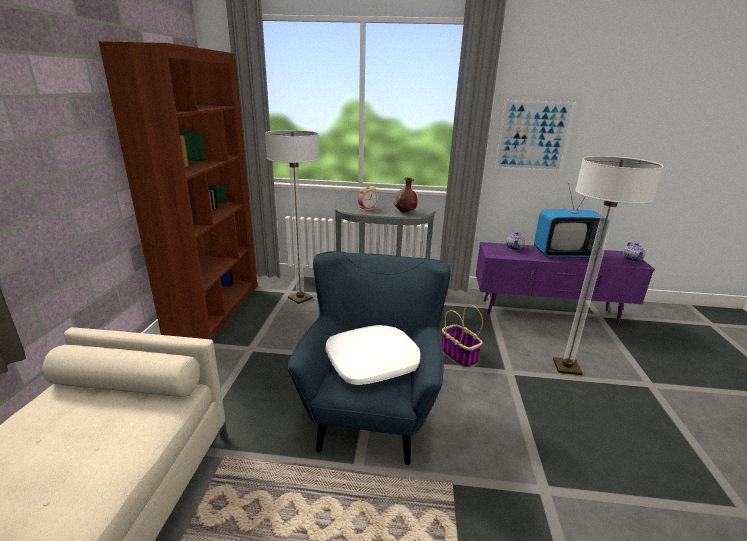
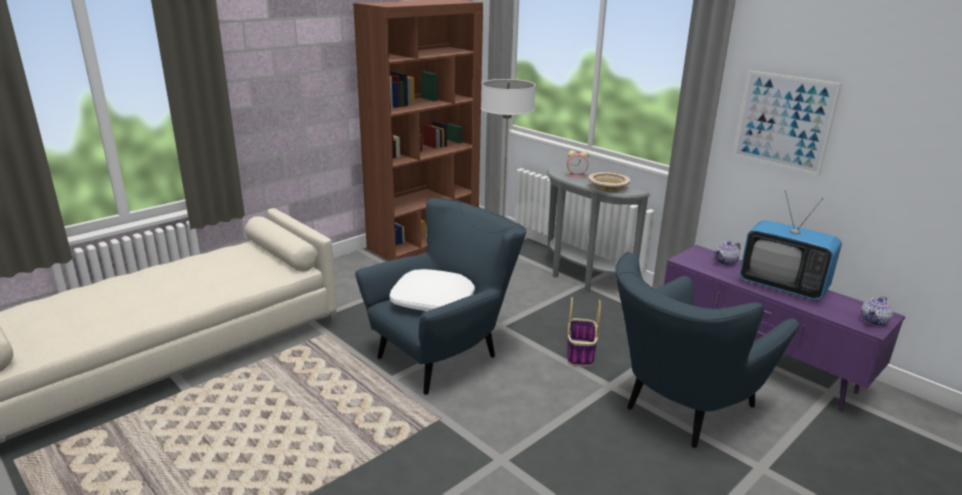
camera: 40 degrees right, 0 degrees up
brown vase [394,177,418,213] -> beige bowl [588,172,630,192]
floor lamp [553,156,664,375] -> blue armchair [616,252,800,448]

